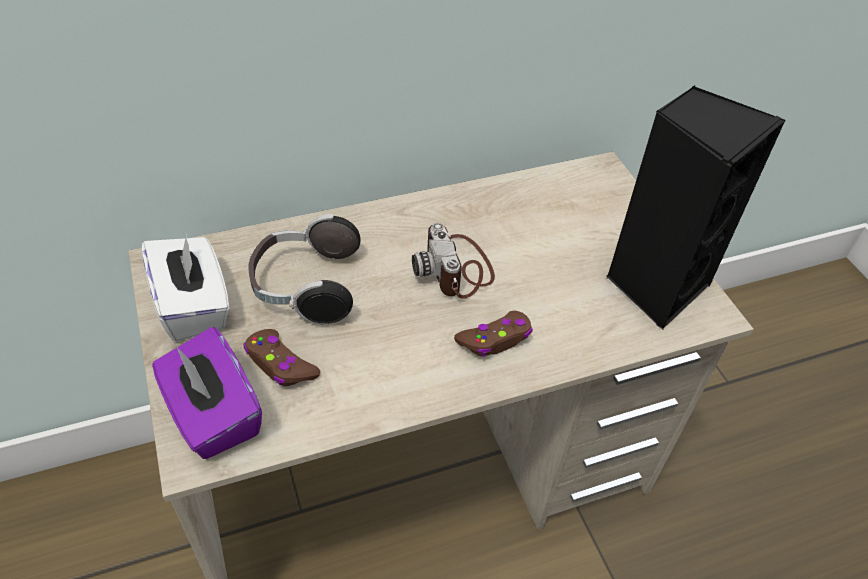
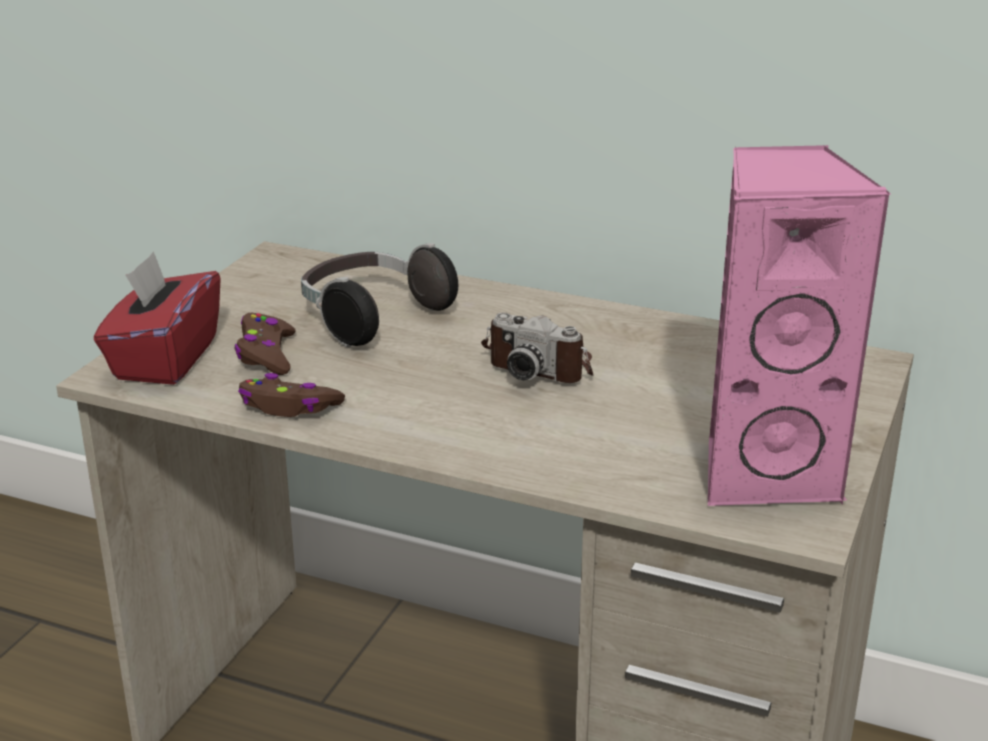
camera: 45 degrees right, 20 degrees down
white tissue box [142,234,230,342] -> none
purple tissue box [152,327,262,459] -> red tissue box [94,251,221,385]
camera [412,222,495,299] -> camera turned 90 degrees counterclockwise [481,312,593,383]
brown game controller [454,311,533,357] -> brown game controller moved to [238,373,345,417]
black speaker [606,86,785,330] -> pink speaker [708,145,890,506]

